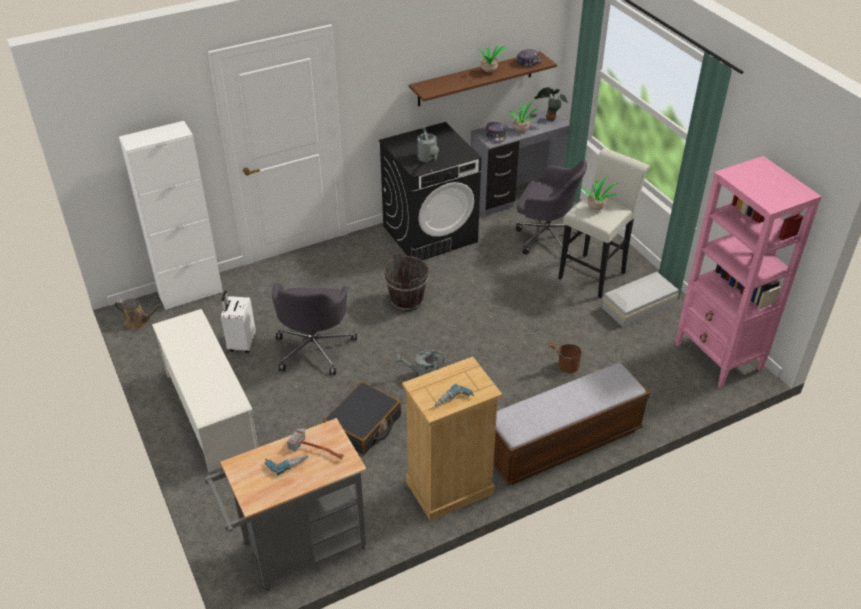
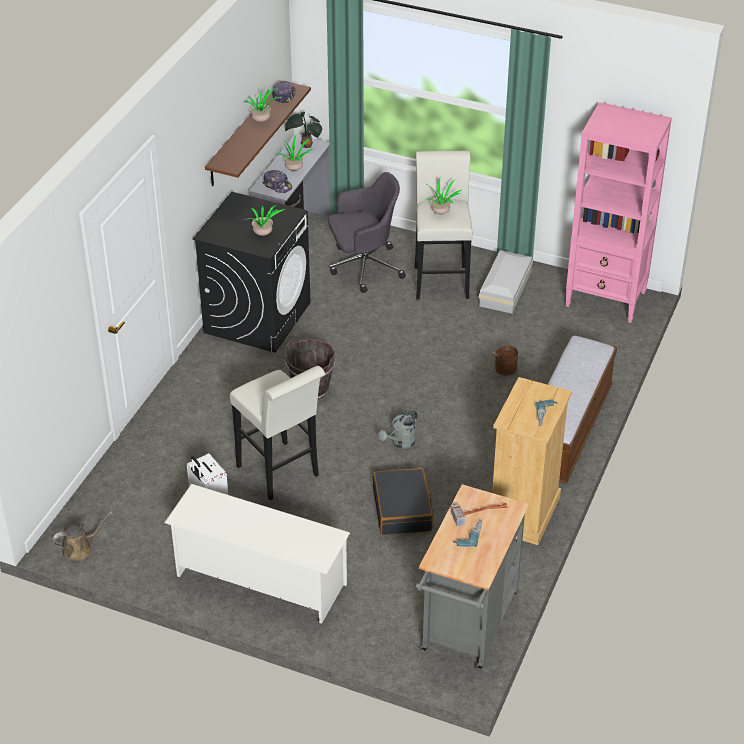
camera: 40 degrees left, 0 degrees up
white cabinet [119,121,223,310] -> none
grey office chair [272,283,357,375] -> white stool [230,366,325,500]
grey watering can [417,127,439,163] -> potted plant [243,205,285,236]

